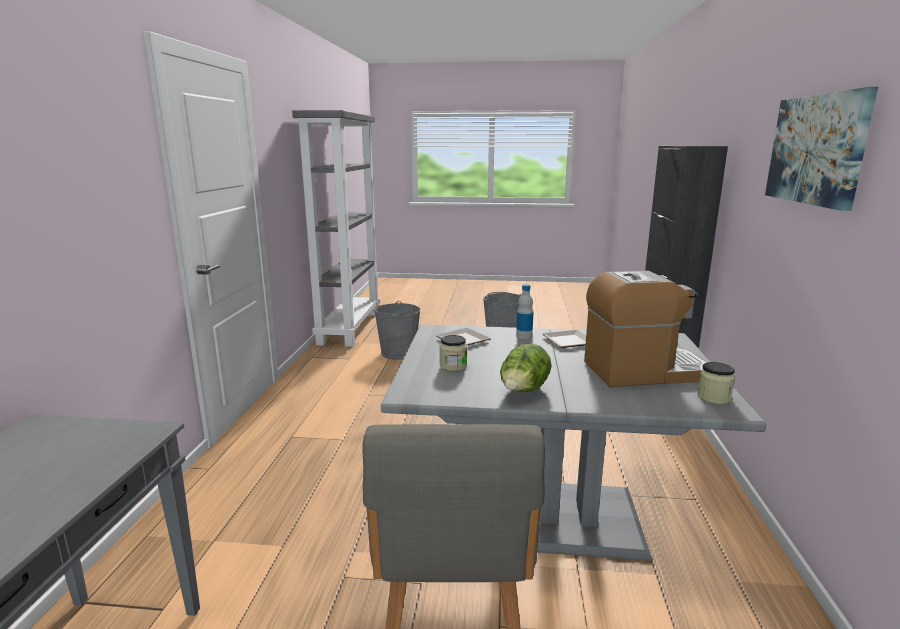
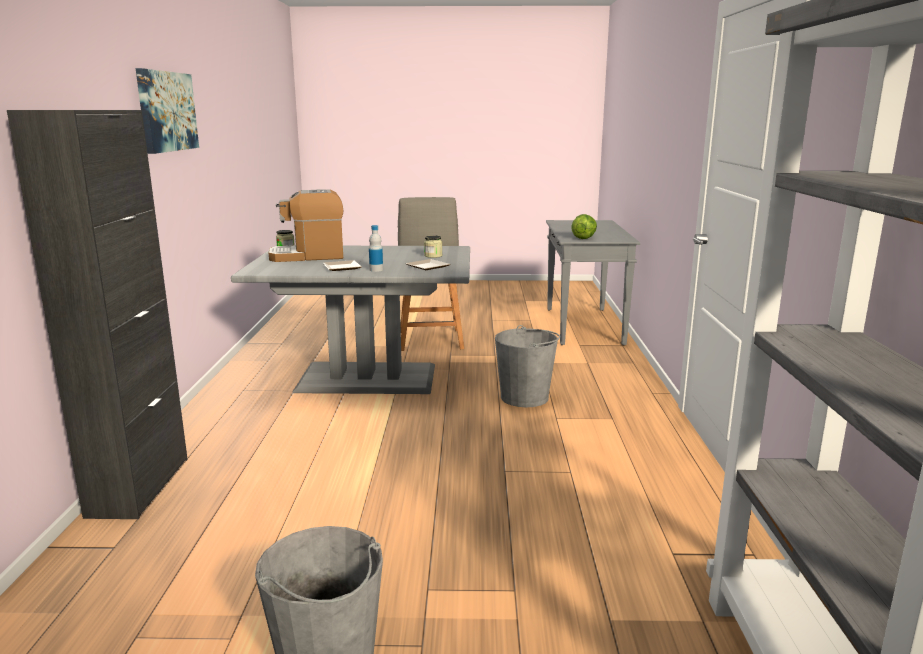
camera: 175 degrees right, 0 degrees up
grey bucket [373,301,420,360] -> grey bucket moved to [495,325,560,407]
lettuce [500,343,552,392] -> lettuce moved to [571,214,597,239]

